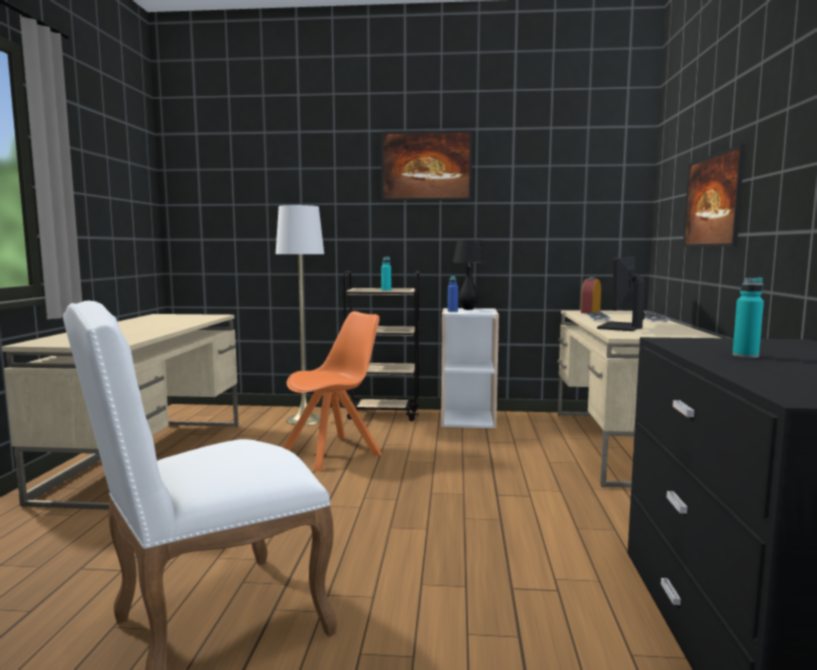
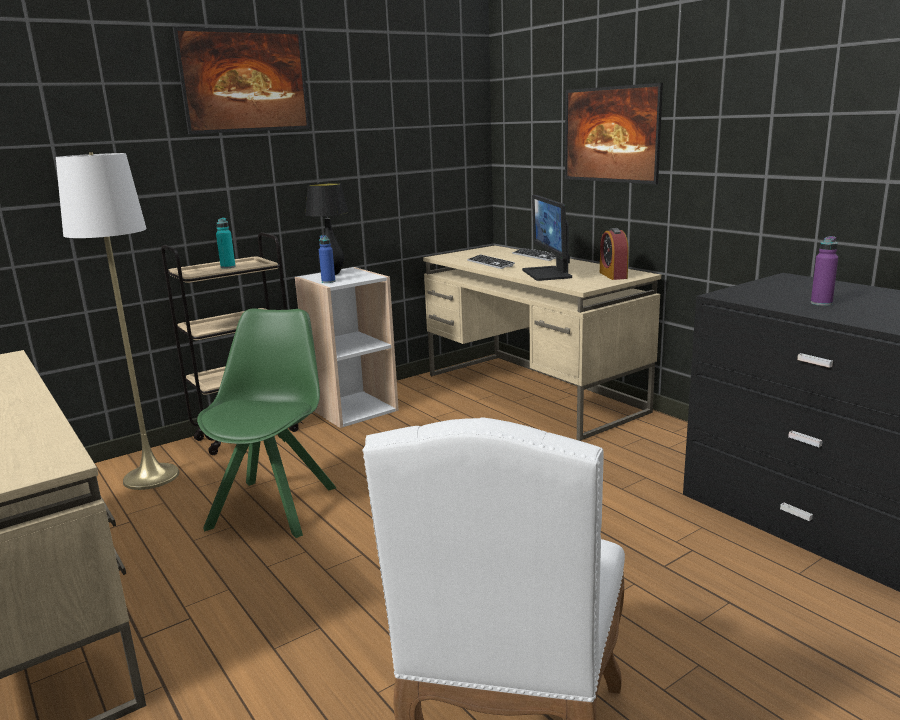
camera: 40 degrees left, 10 degrees up
orange chair [284,311,382,471] -> green chair [197,308,336,538]
alarm clock [581,277,601,314] -> alarm clock moved to [600,228,629,280]
turquoise bottle [732,278,764,358] -> purple bottle [811,236,838,306]

